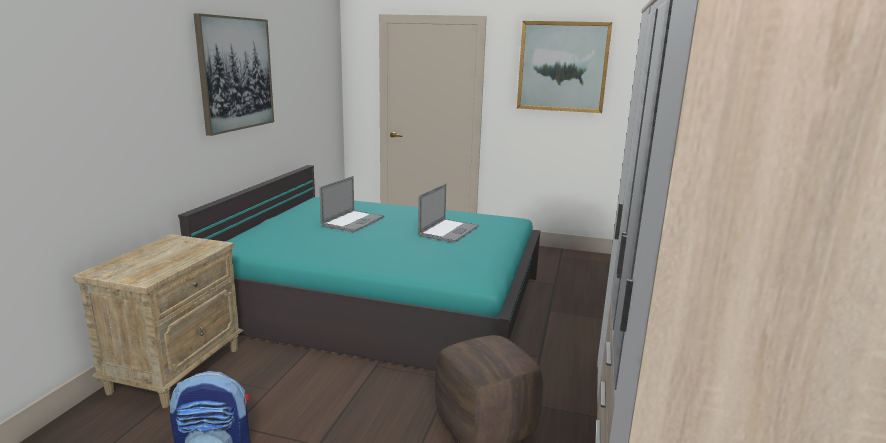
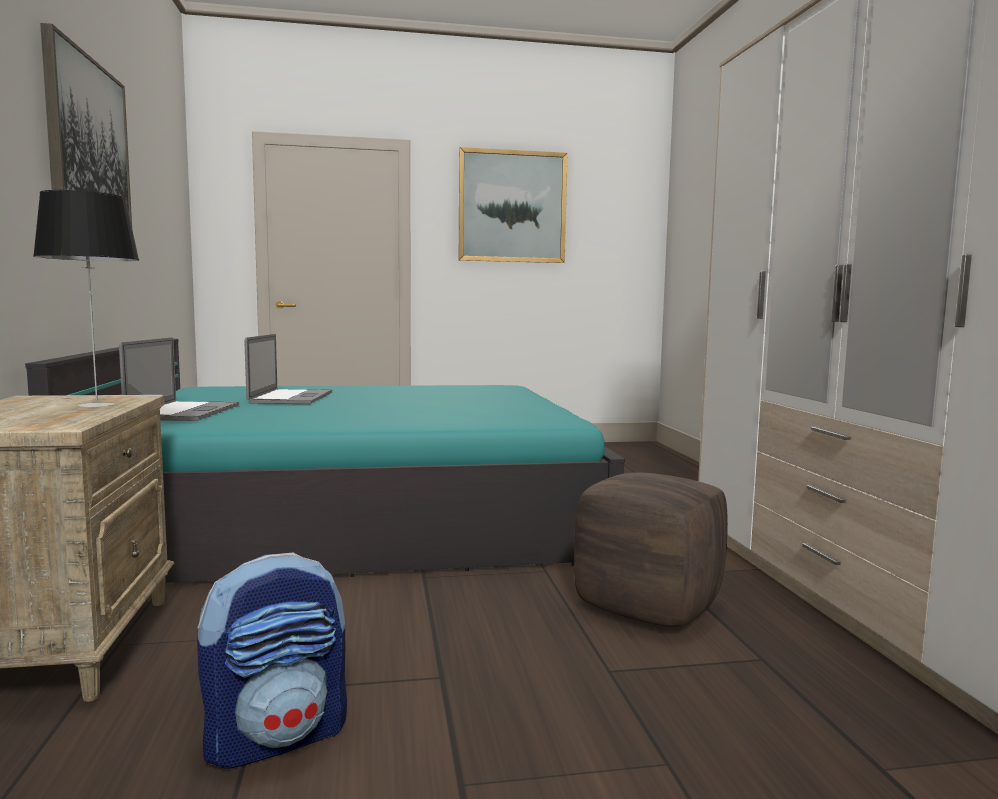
camera: 25 degrees left, 10 degrees down
laptop [418,183,479,243] -> laptop moved to [119,337,239,421]
none -> table lamp [33,190,139,407]

